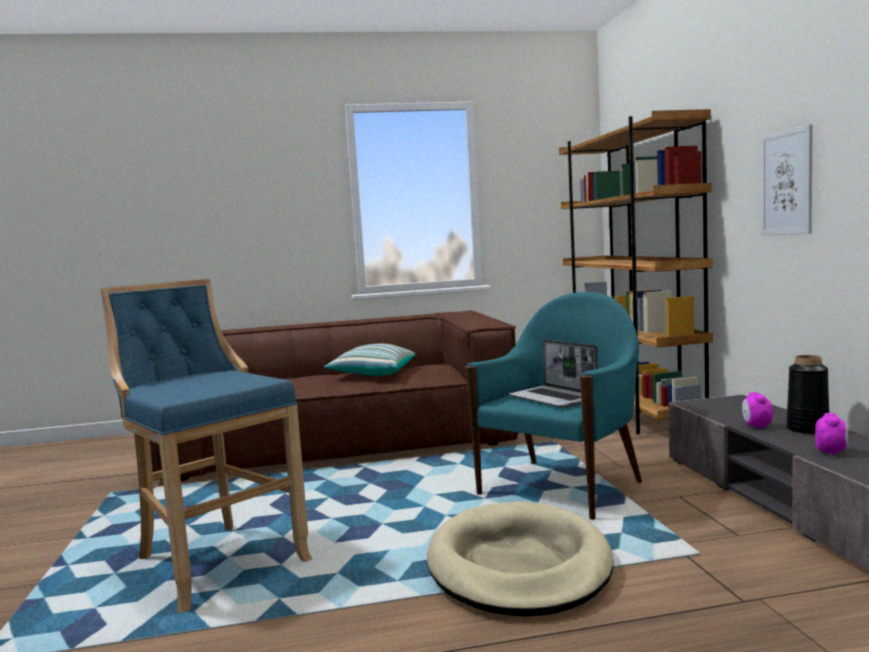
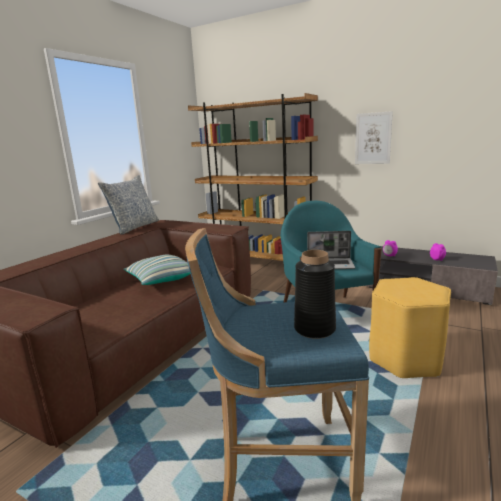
camera: 50 degrees left, 10 degrees up
beige dog bed [427,501,614,617] -> yellow stool [369,277,451,378]
black vase [786,355,829,435] -> black vase moved to [294,250,336,339]
none -> pillow [98,175,159,235]

